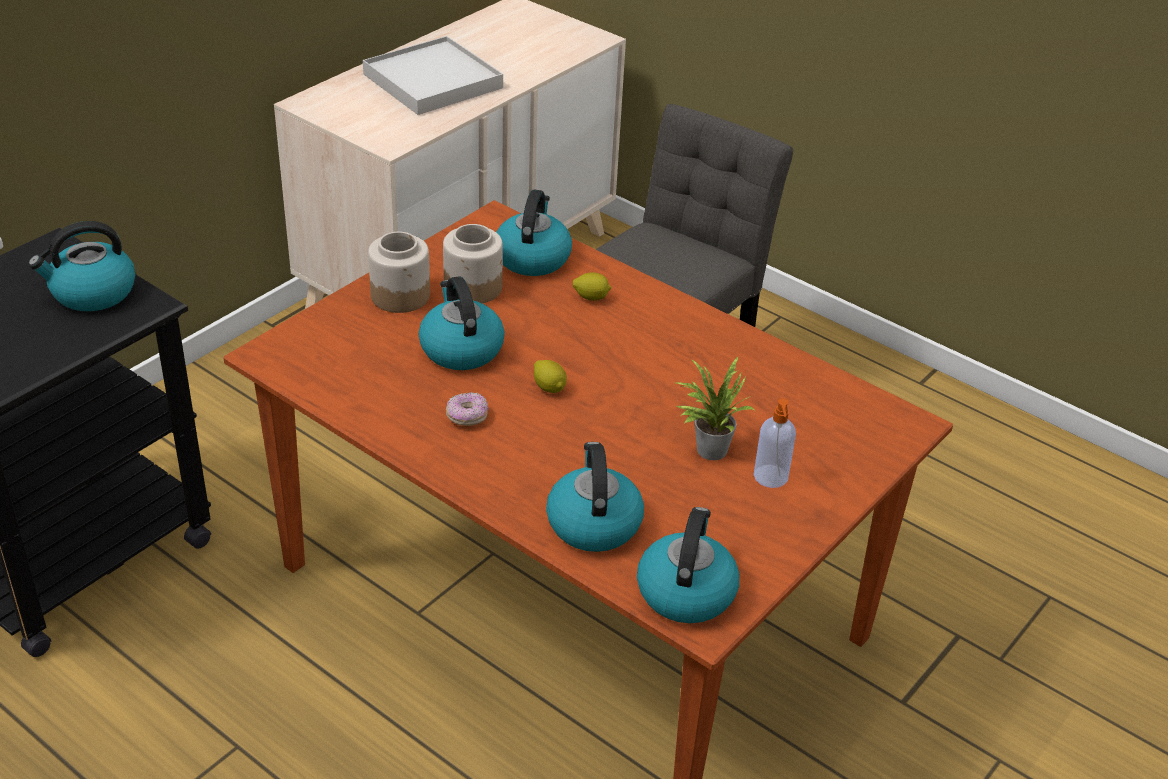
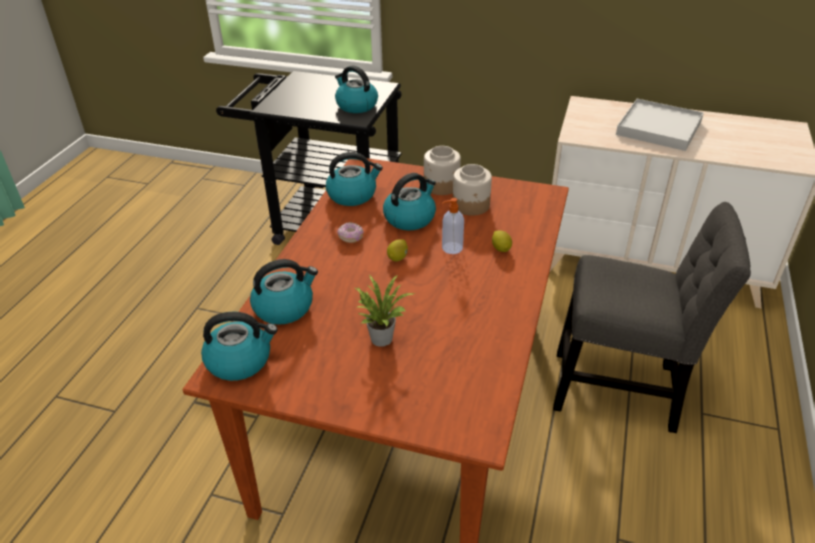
camera: 70 degrees right, 0 degrees up
kettle [496,190,572,276] -> kettle moved to [326,152,383,206]
soap dispenser [754,399,796,488] -> soap dispenser moved to [442,198,464,254]

